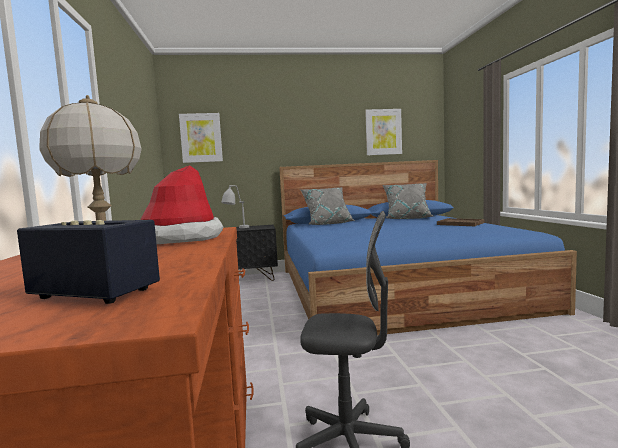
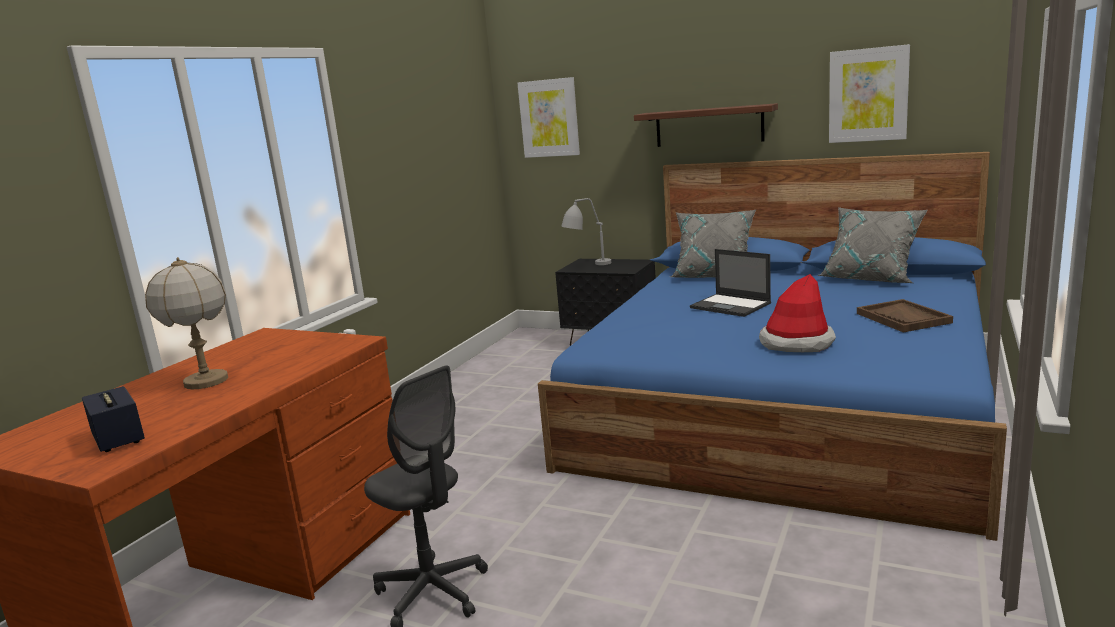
camera: 35 degrees right, 10 degrees up
hat [141,165,224,244] -> hat moved to [759,274,836,352]
none -> shelf [634,103,778,147]
none -> laptop [690,249,771,317]

